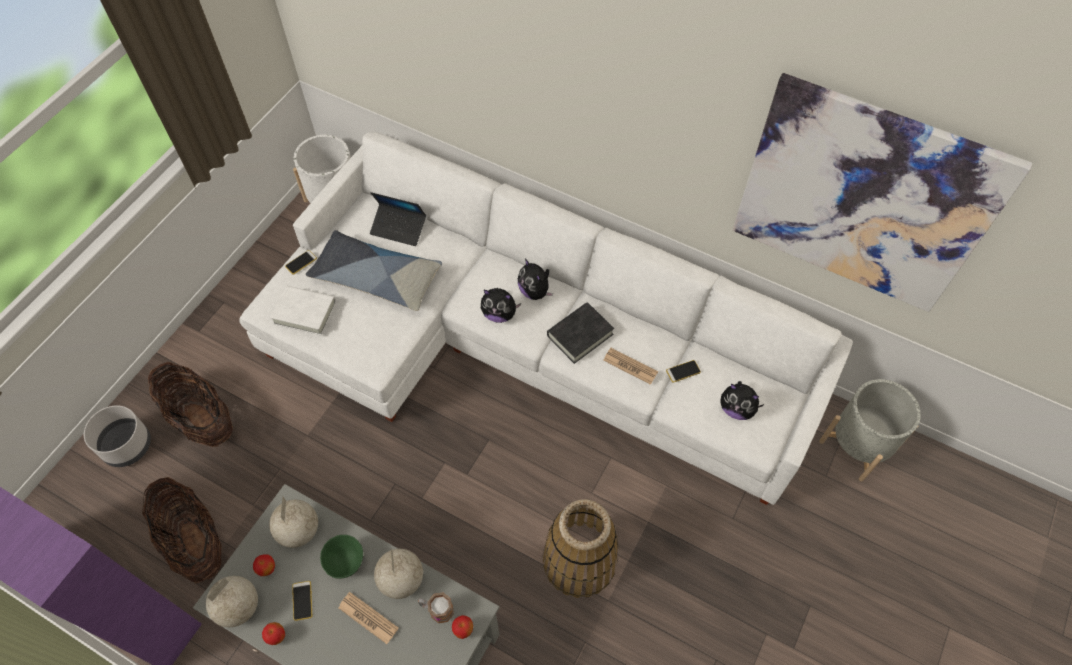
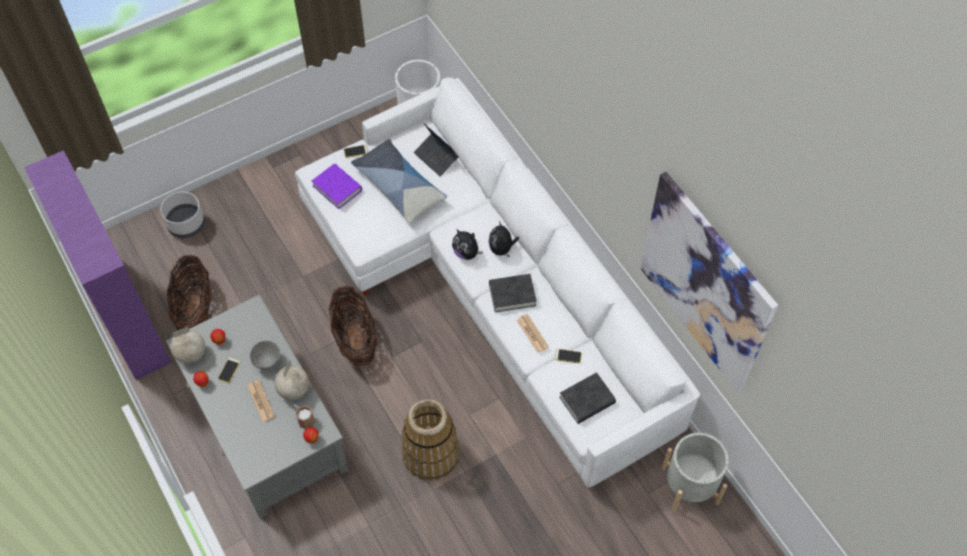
camera: 30 degrees right, 0 degrees up
basket [148,362,233,447] -> basket moved to [329,286,377,366]
globe [269,496,318,548] -> none
white book [270,286,336,335] -> purple book [312,164,362,209]
green bowl [320,535,363,579] -> grey bowl [250,341,280,370]
plush toy [720,381,764,420] -> black book [559,372,616,424]

